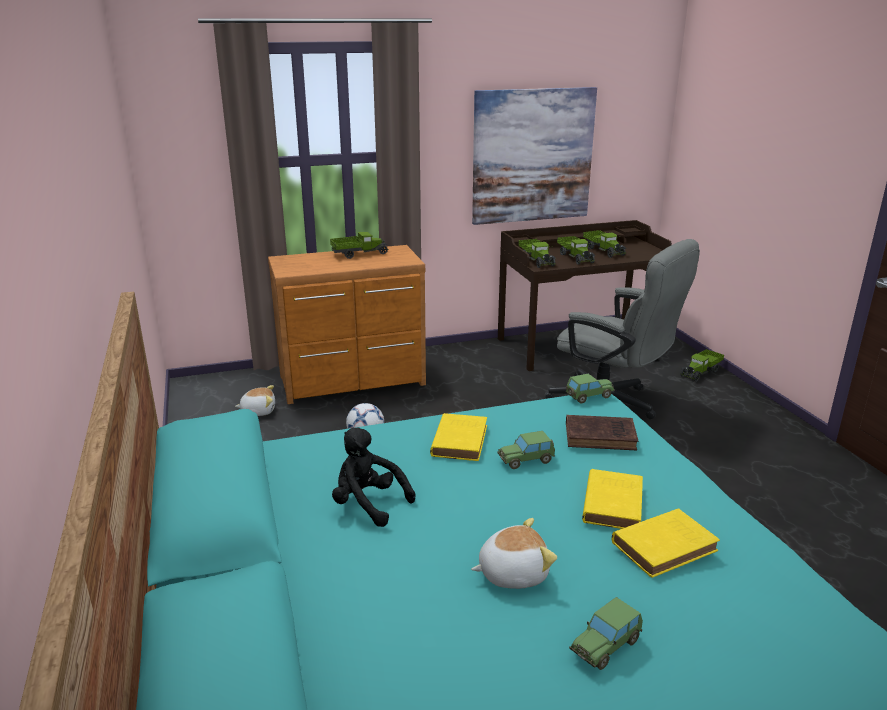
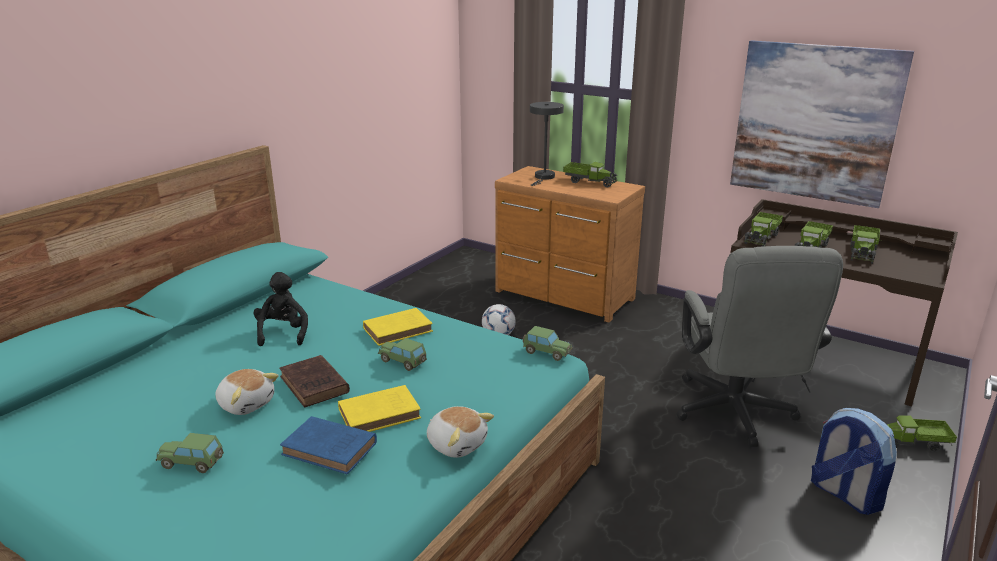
camera: 50 degrees right, 0 degrees up
plush toy [235,385,275,416] -> plush toy moved to [427,406,494,458]
brown book [566,415,638,450] -> brown book moved to [279,355,350,407]
yellow book [612,508,720,578] -> blue book [280,416,377,474]
none -> grey table lamp [530,102,564,186]
none -> backpack [811,408,897,515]

